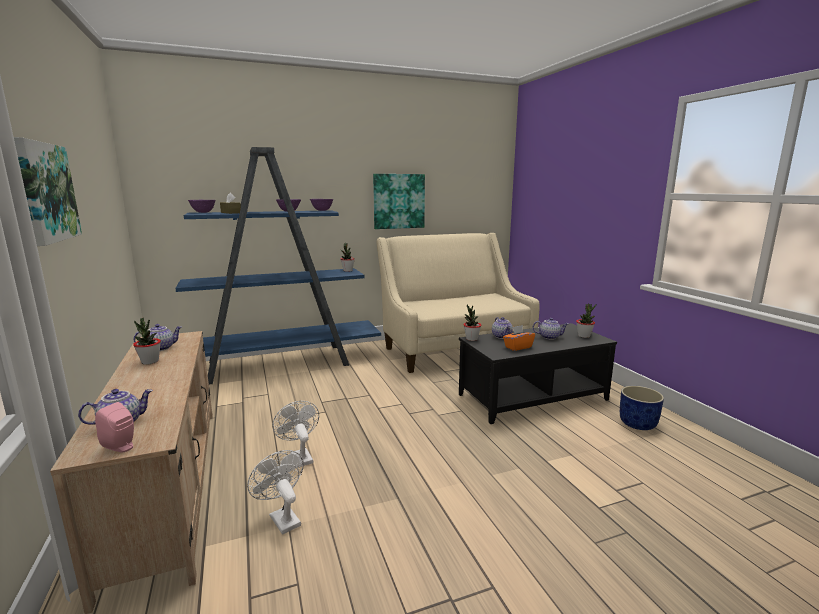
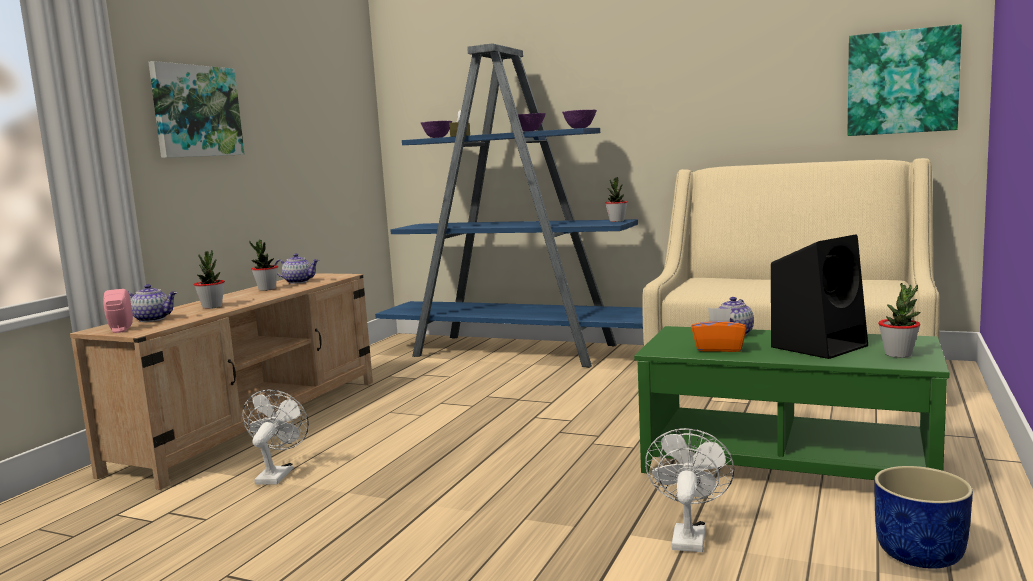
camera: 45 degrees right, 5 degrees down
white fan [272,401,319,468] -> white fan moved to [645,428,734,552]
picture [373,174,425,229] -> picture moved to [847,24,962,136]
black coffee table [459,323,617,424] -> green coffee table [634,326,949,480]
potted plant [463,305,481,341] -> potted plant moved to [194,250,225,309]
teapot [533,318,568,340] -> black speaker [771,234,868,359]

